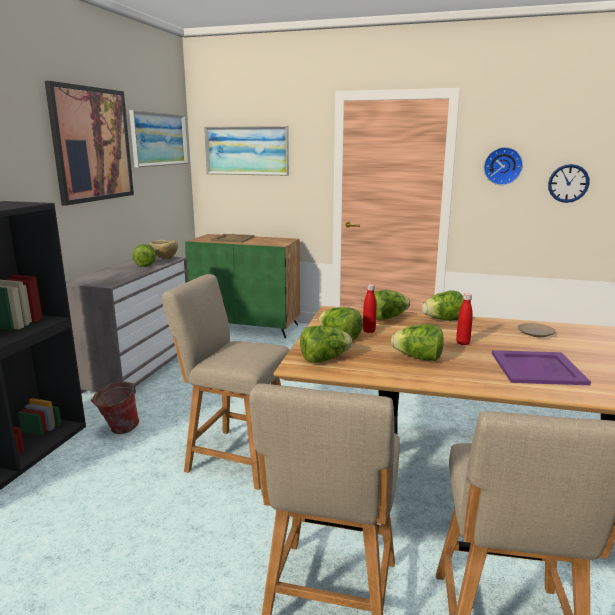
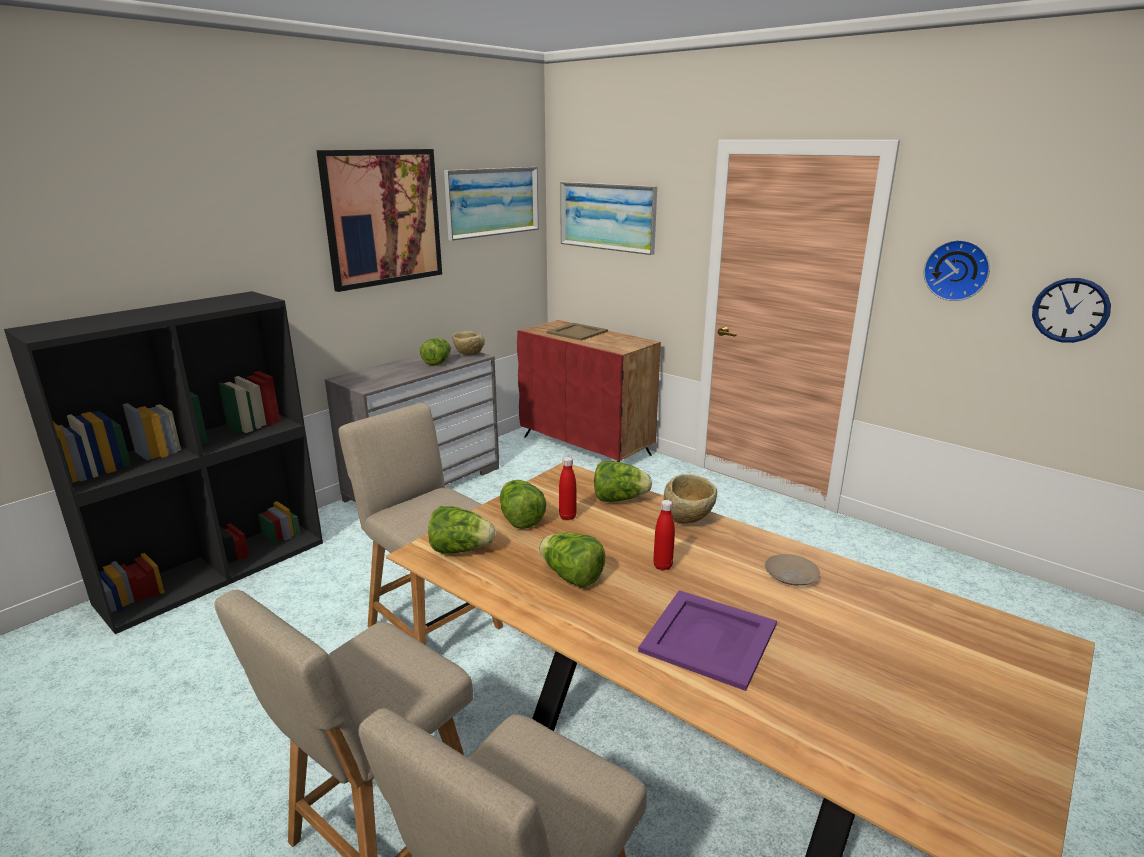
camera: 25 degrees right, 5 degrees up
bucket [91,381,139,434] -> none
green cabinet [185,234,300,338] -> red cabinet [517,320,661,462]
lettuce [422,290,463,321] -> beige bowl [664,474,717,524]

